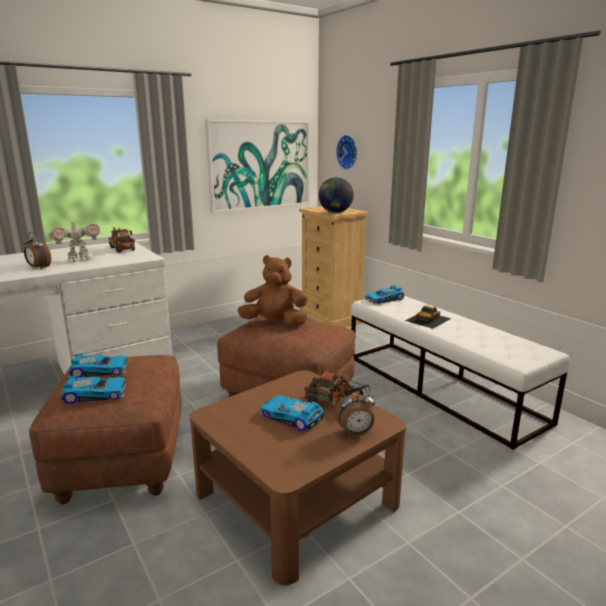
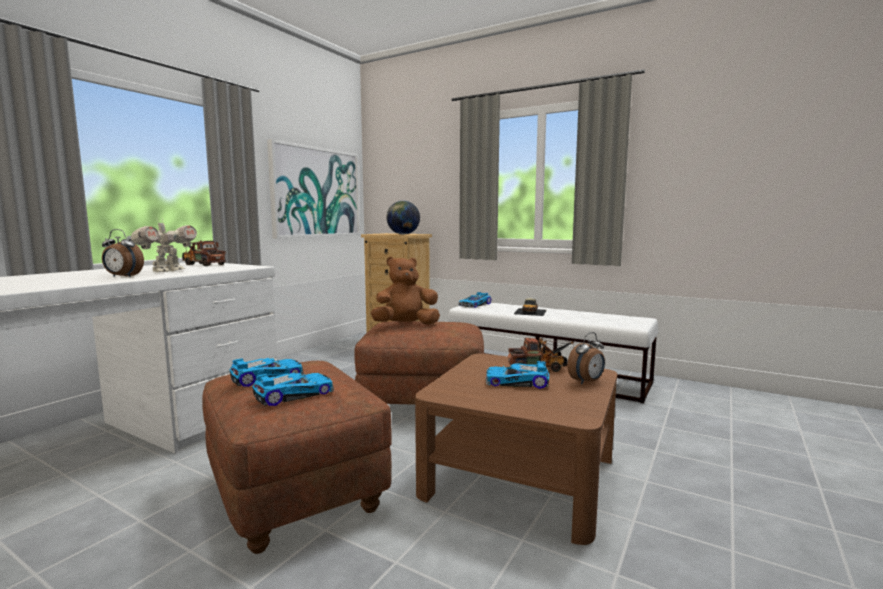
camera: 25 degrees left, 10 degrees down
wall clock [336,135,357,170] -> none

